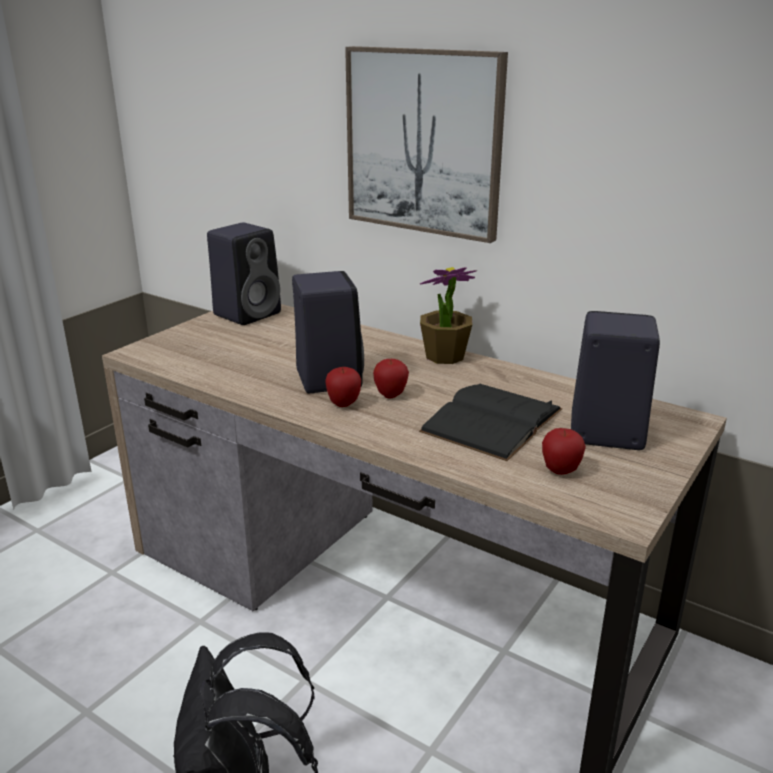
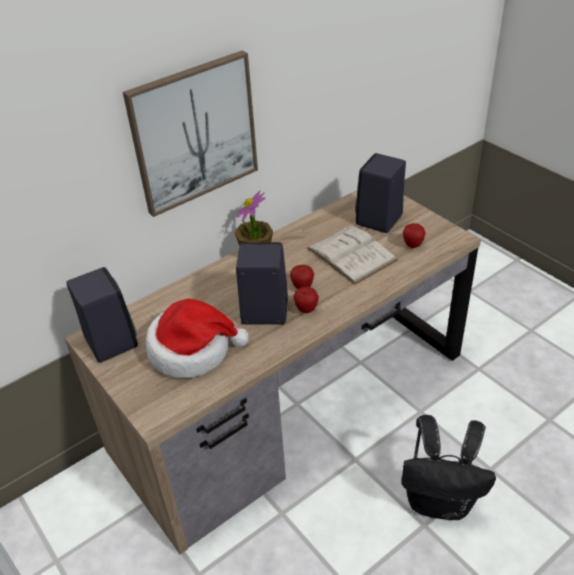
camera: 70 degrees left, 15 degrees up
black book [419,384,562,461] -> white book [307,225,398,285]
none -> hat [146,299,249,378]

